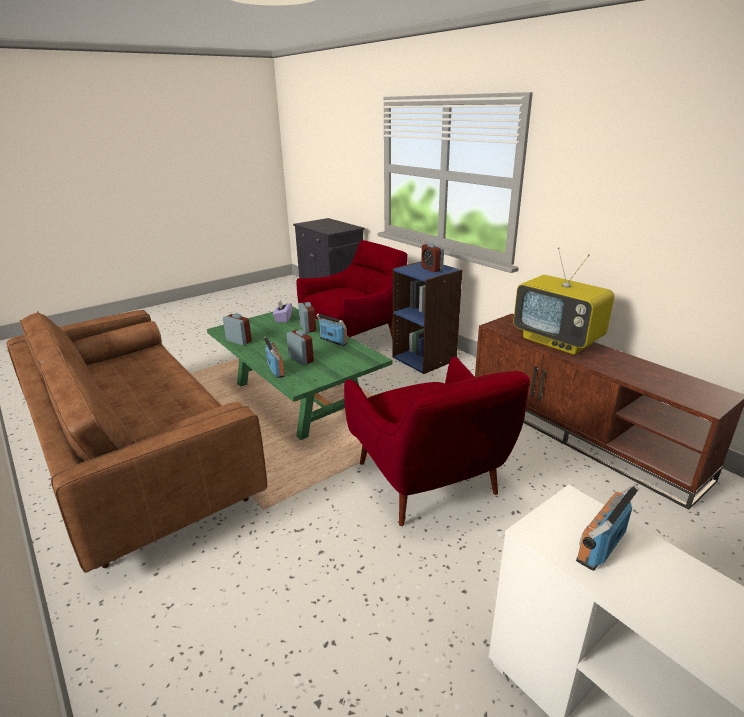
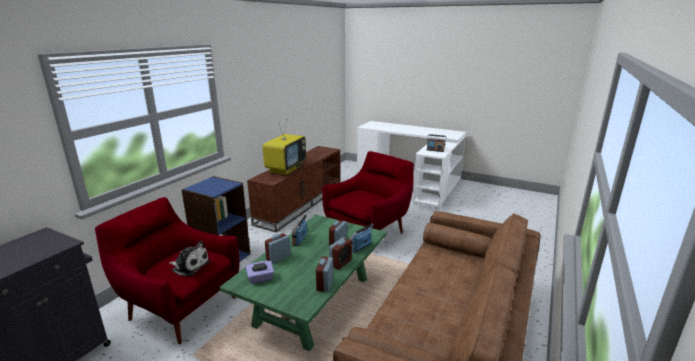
camera: 115 degrees left, 5 degrees down
alarm clock [421,243,444,272] -> alarm clock moved to [329,237,352,269]
none -> plush toy [169,241,210,276]

